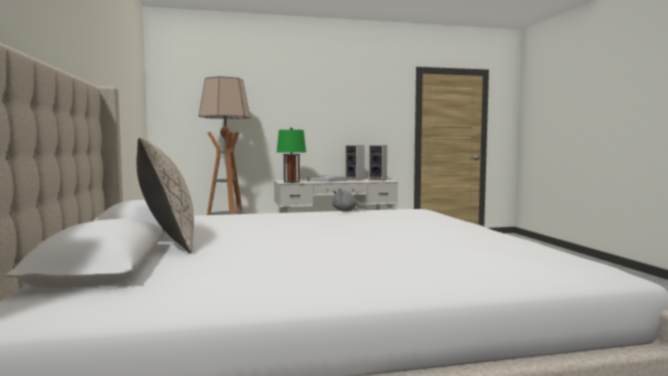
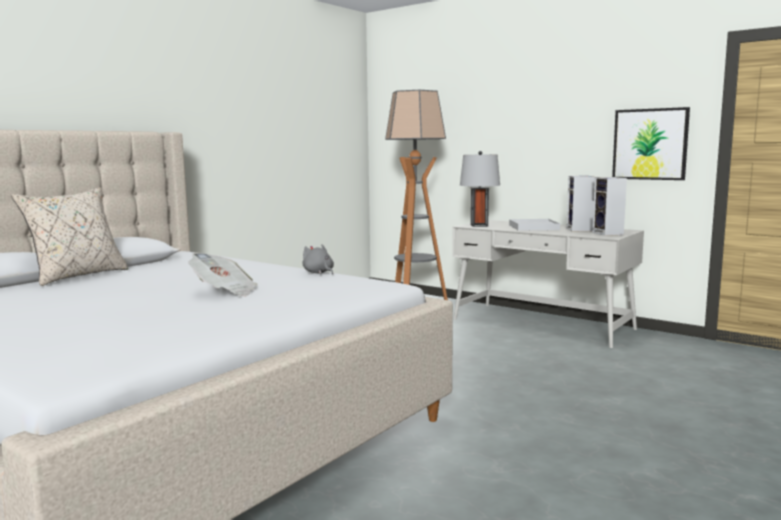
camera: 50 degrees right, 5 degrees up
green table lamp [277,127,306,183] -> grey table lamp [460,151,500,227]
none -> newspaper [188,252,258,296]
none -> picture [612,107,690,180]

